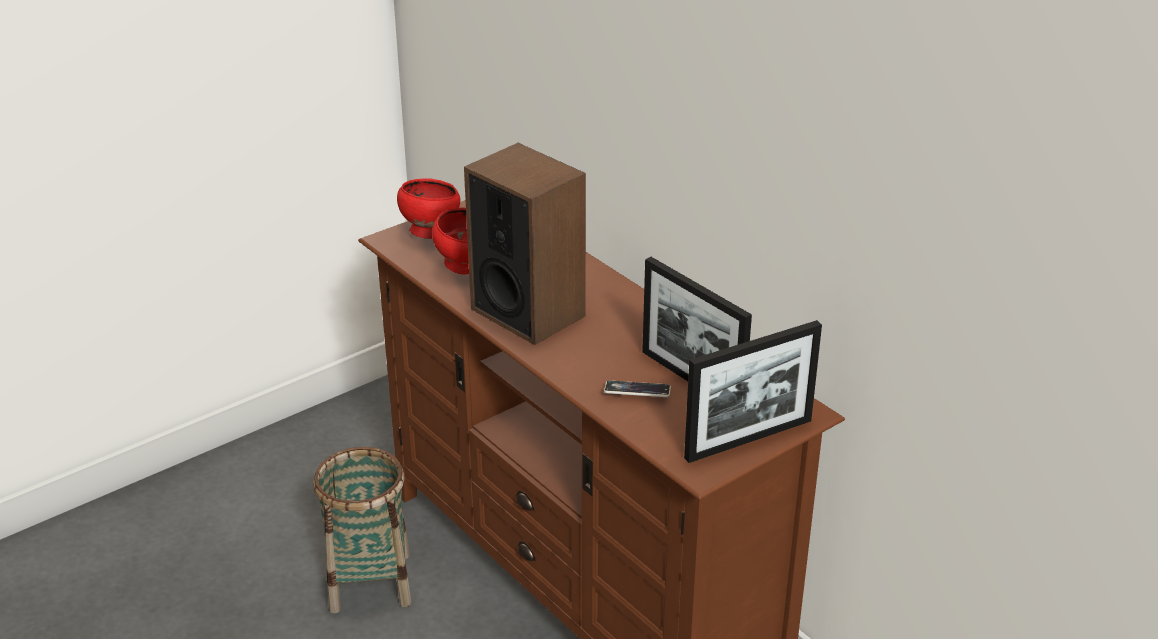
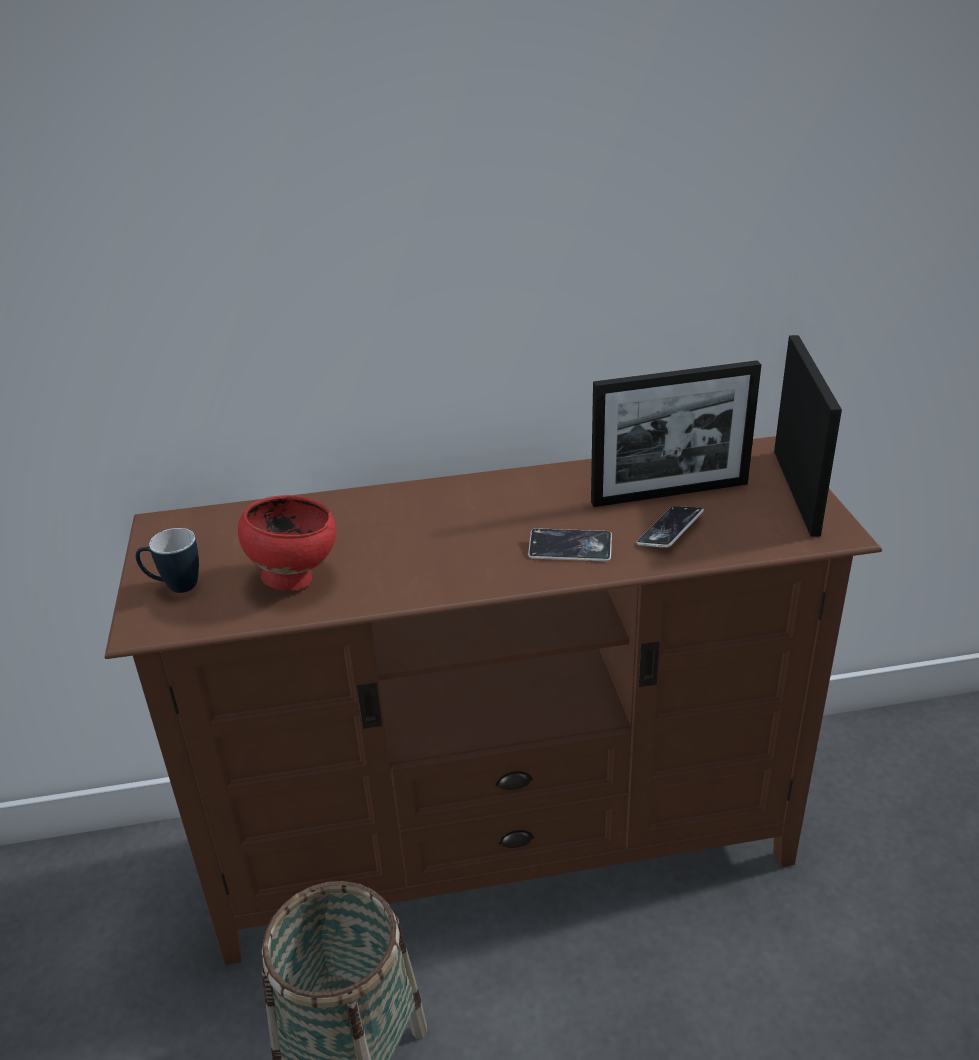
camera: 60 degrees left, 0 degrees up
red bowl [397,178,460,239] -> mug [136,528,199,593]
speaker [464,143,586,345] -> none
none -> phone [528,528,612,561]

